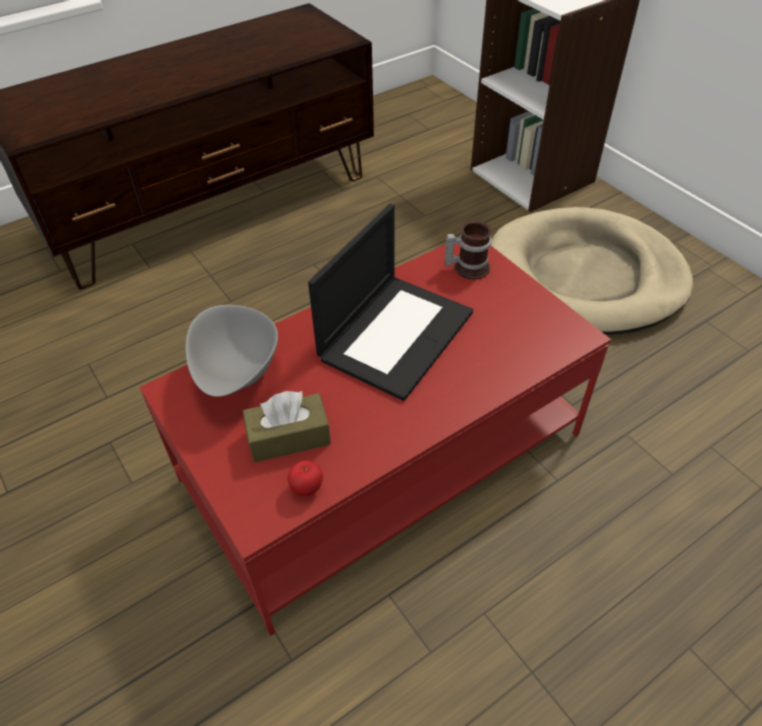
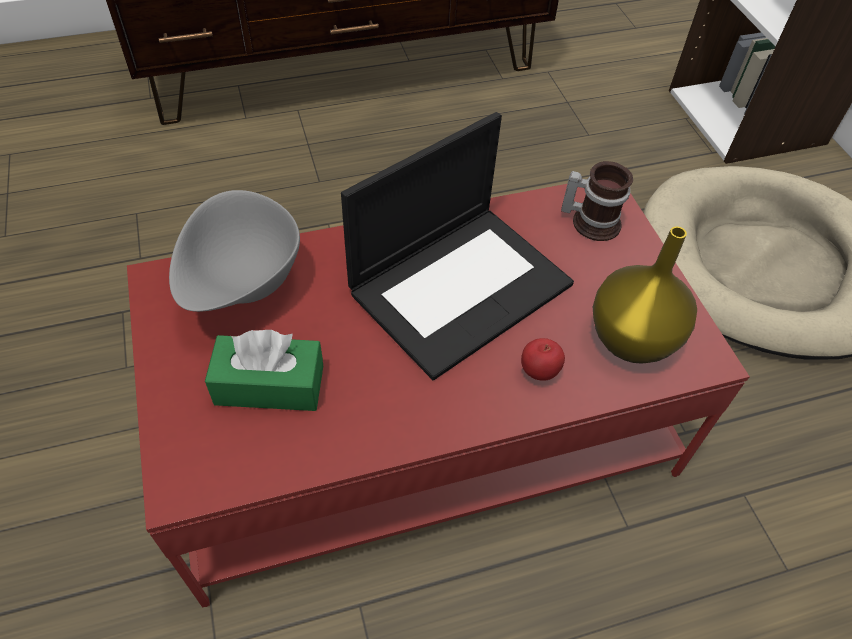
camera: 15 degrees right, 5 degrees up
brown tissue box [243,391,331,462] -> green tissue box [205,330,323,411]
apple [288,461,323,496] -> apple moved to [521,338,565,381]
none -> yellow vase [593,226,697,364]

